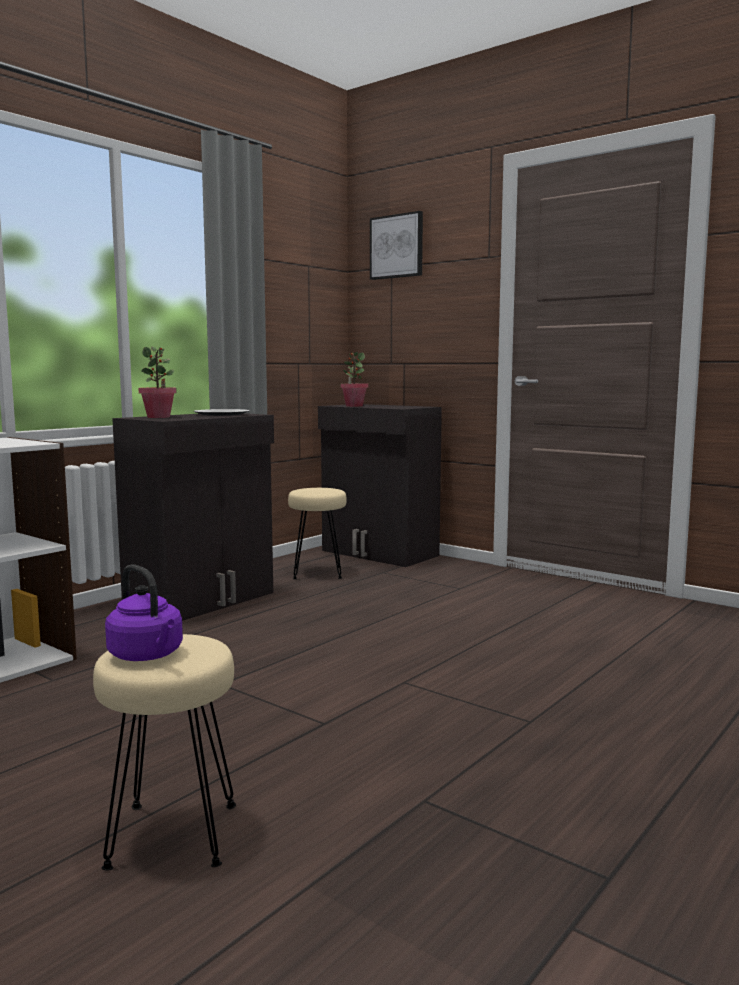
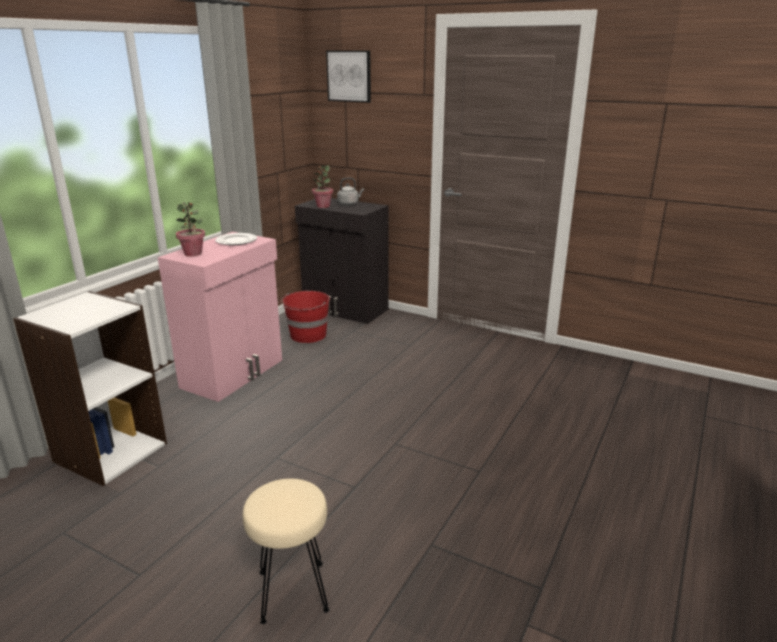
camera: 10 degrees left, 15 degrees up
purple kettle [105,564,183,661] -> none
black cabinet [112,413,274,621] -> pink cabinet [158,232,282,402]
beige stool [288,488,347,580] -> red bucket [280,291,330,343]
none -> grey kettle [337,178,364,205]

